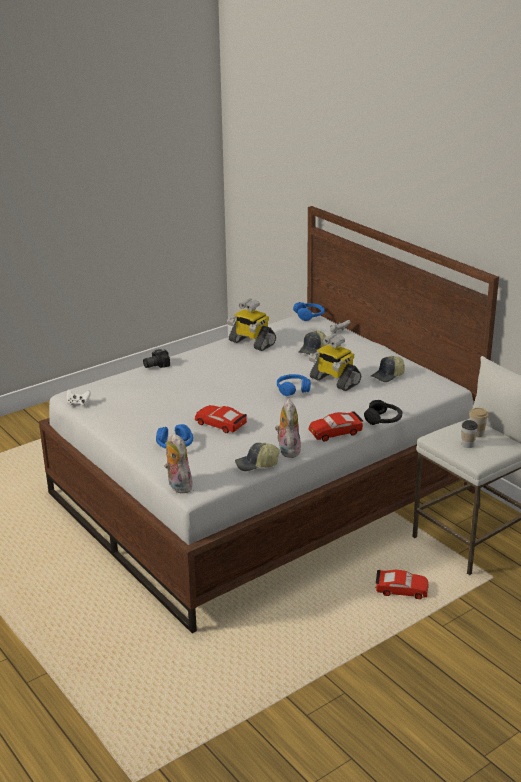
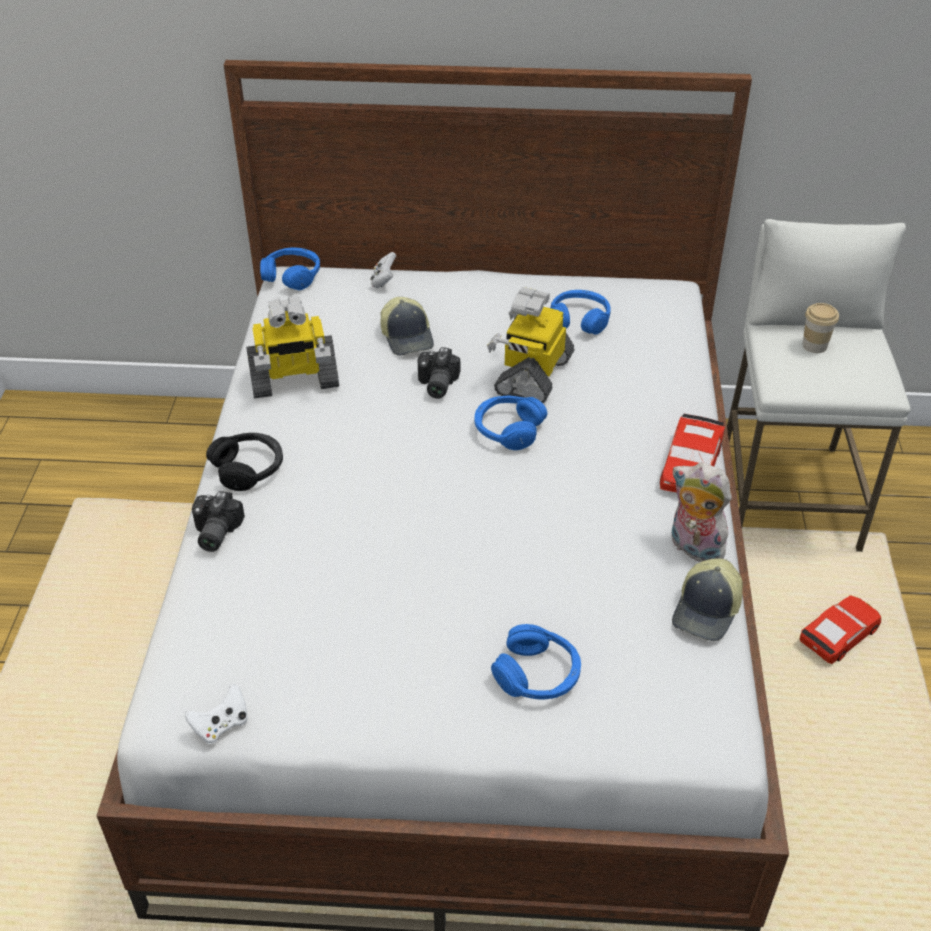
camera: 50 degrees left, 15 degrees up
plush toy [164,433,193,493] -> none
red toy car [195,405,247,433] -> none
toy robot [309,334,361,391] -> toy robot turned 120 degrees clockwise [487,287,574,403]
black headphones [364,400,402,425] -> black headphones moved to [206,433,283,491]
cap [371,356,405,382] -> blue headphones [550,290,611,335]
cup [462,420,478,448] -> none
none -> camera [418,347,460,399]

